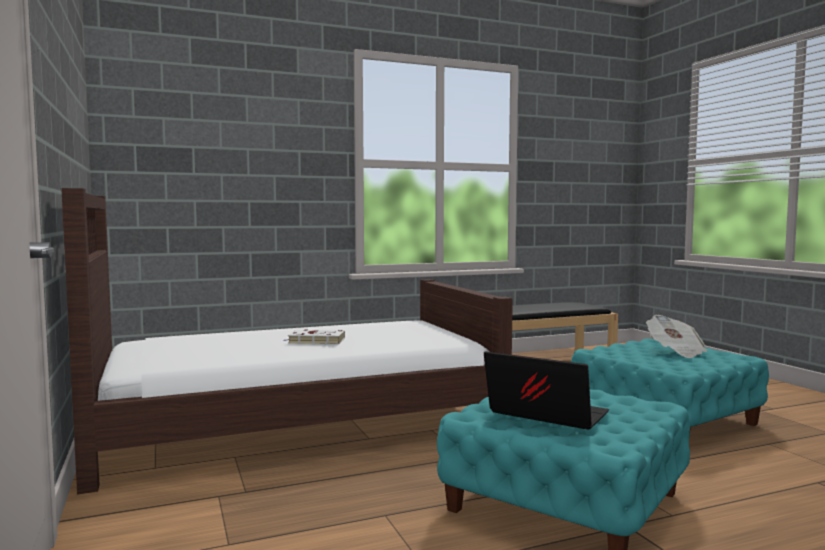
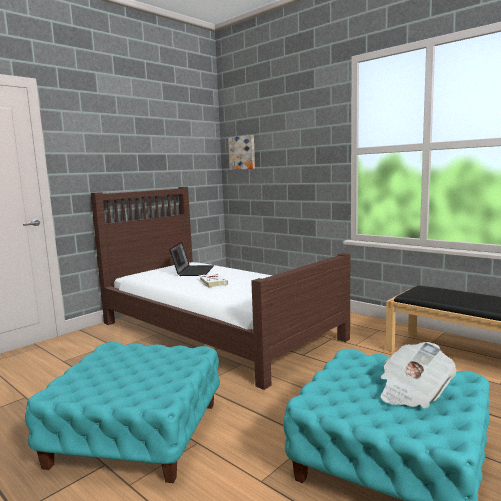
camera: 65 degrees right, 5 degrees up
laptop [484,351,609,429] -> laptop moved to [169,242,214,276]
none -> picture [228,135,255,170]

